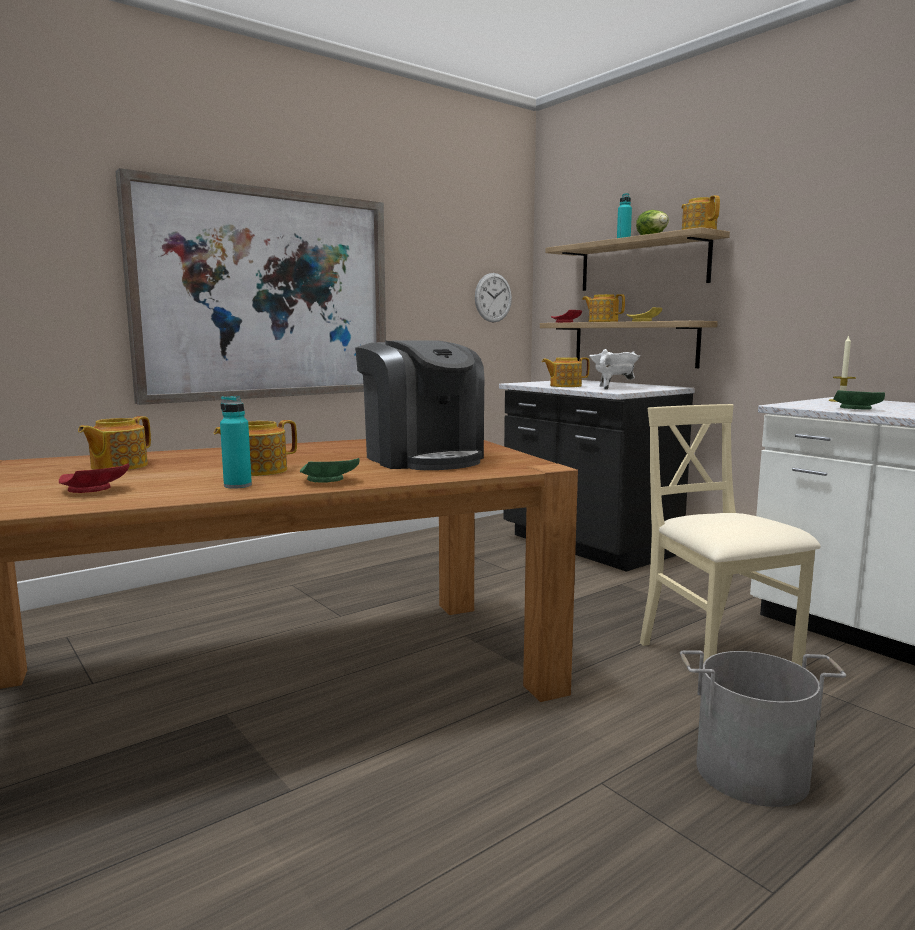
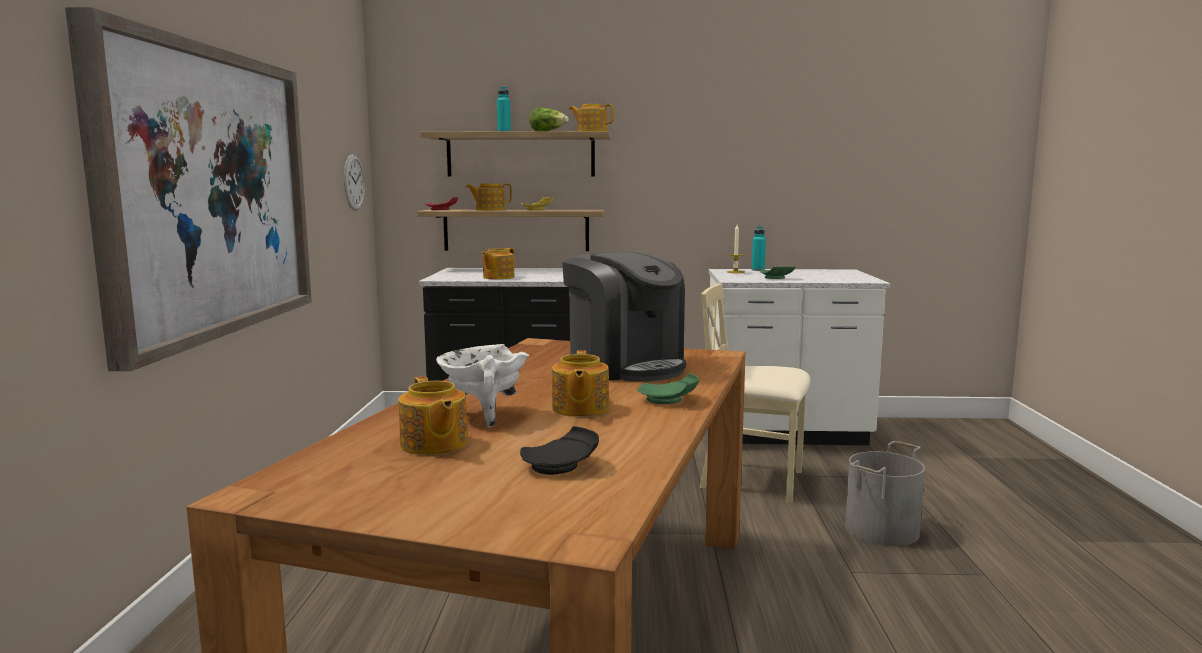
camera: 50 degrees left, 0 degrees up
red plate [59,463,129,493] -> black plate [520,426,599,475]
turquoise bottle [220,396,252,489] -> turquoise bottle moved to [752,226,766,271]
coffee machine [355,340,484,470] -> coffee machine turned 45 degrees clockwise [562,252,686,382]
white cooking pot [589,349,640,390] -> white cooking pot moved to [436,344,529,428]

